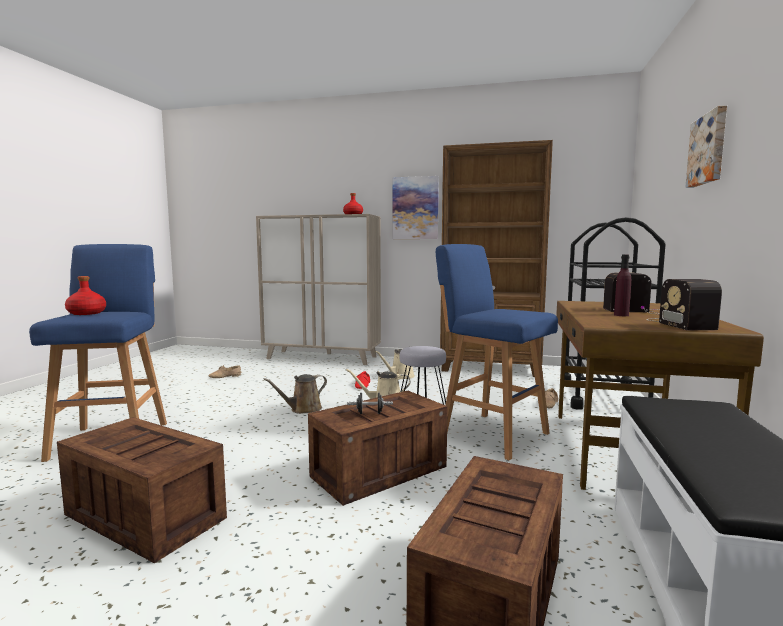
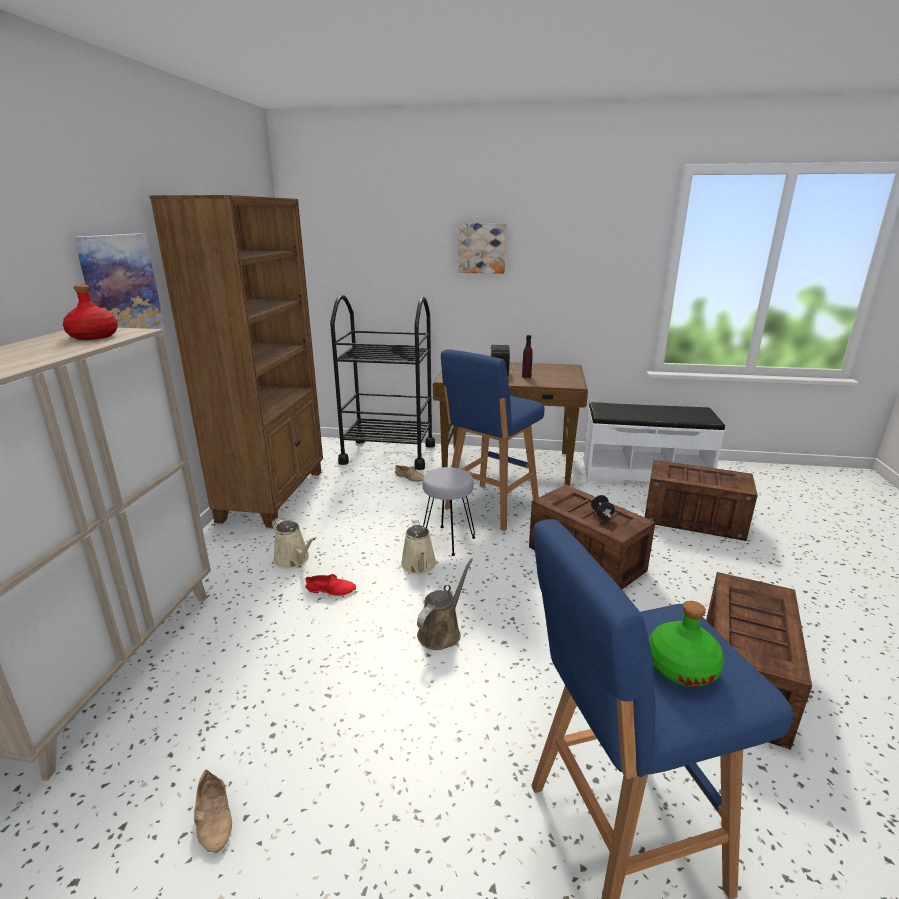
camera: 95 degrees left, 15 degrees up
red bottle [65,276,106,315] -> green bottle [649,601,724,687]
brown watering can [264,374,327,414] -> brown watering can turned 105 degrees counterclockwise [417,559,473,650]
radio [646,279,722,330] -> none

